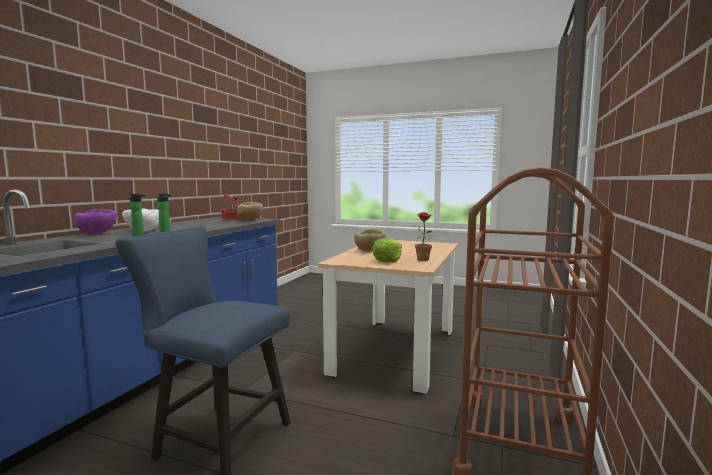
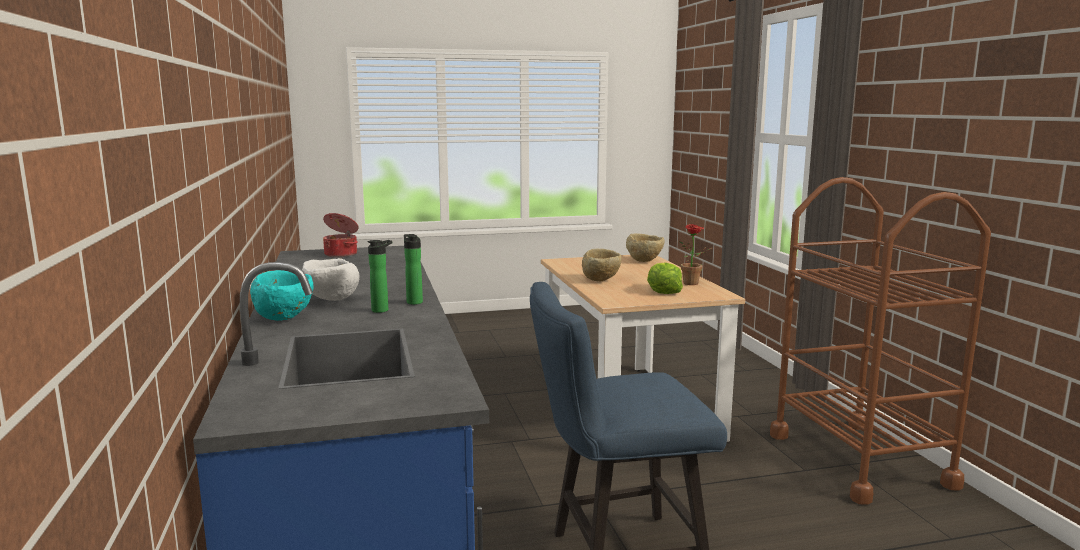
camera: 35 degrees left, 5 degrees up
purple bowl [75,209,117,235] -> turquoise bowl [250,270,314,321]
beige bowl [237,202,263,221] -> beige bowl moved to [626,233,665,262]

